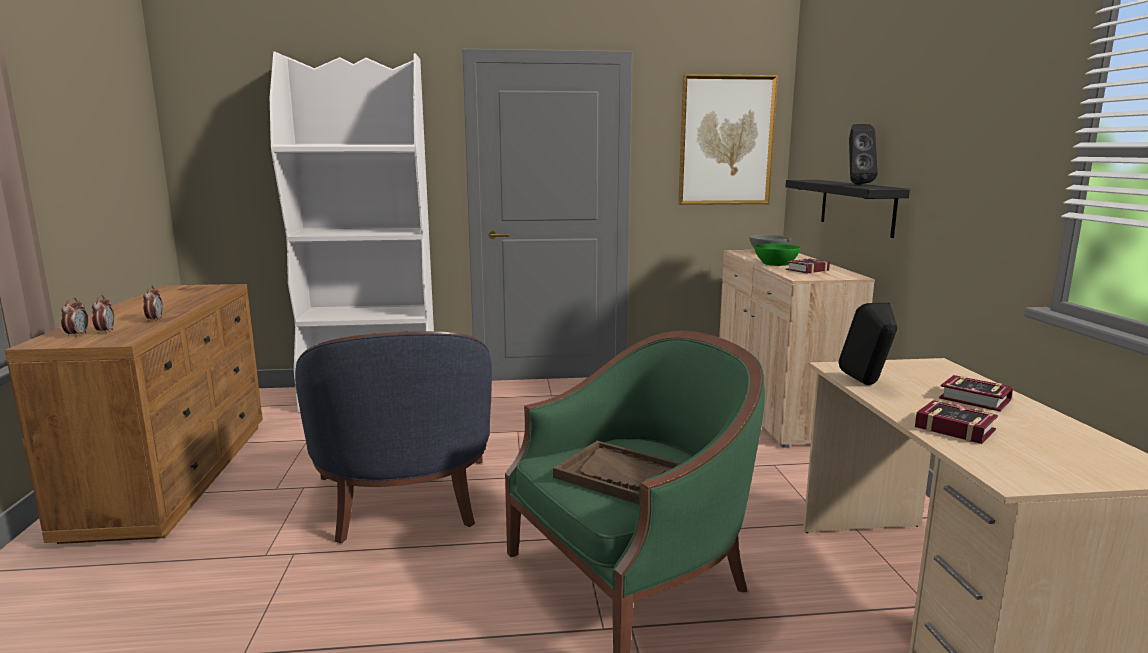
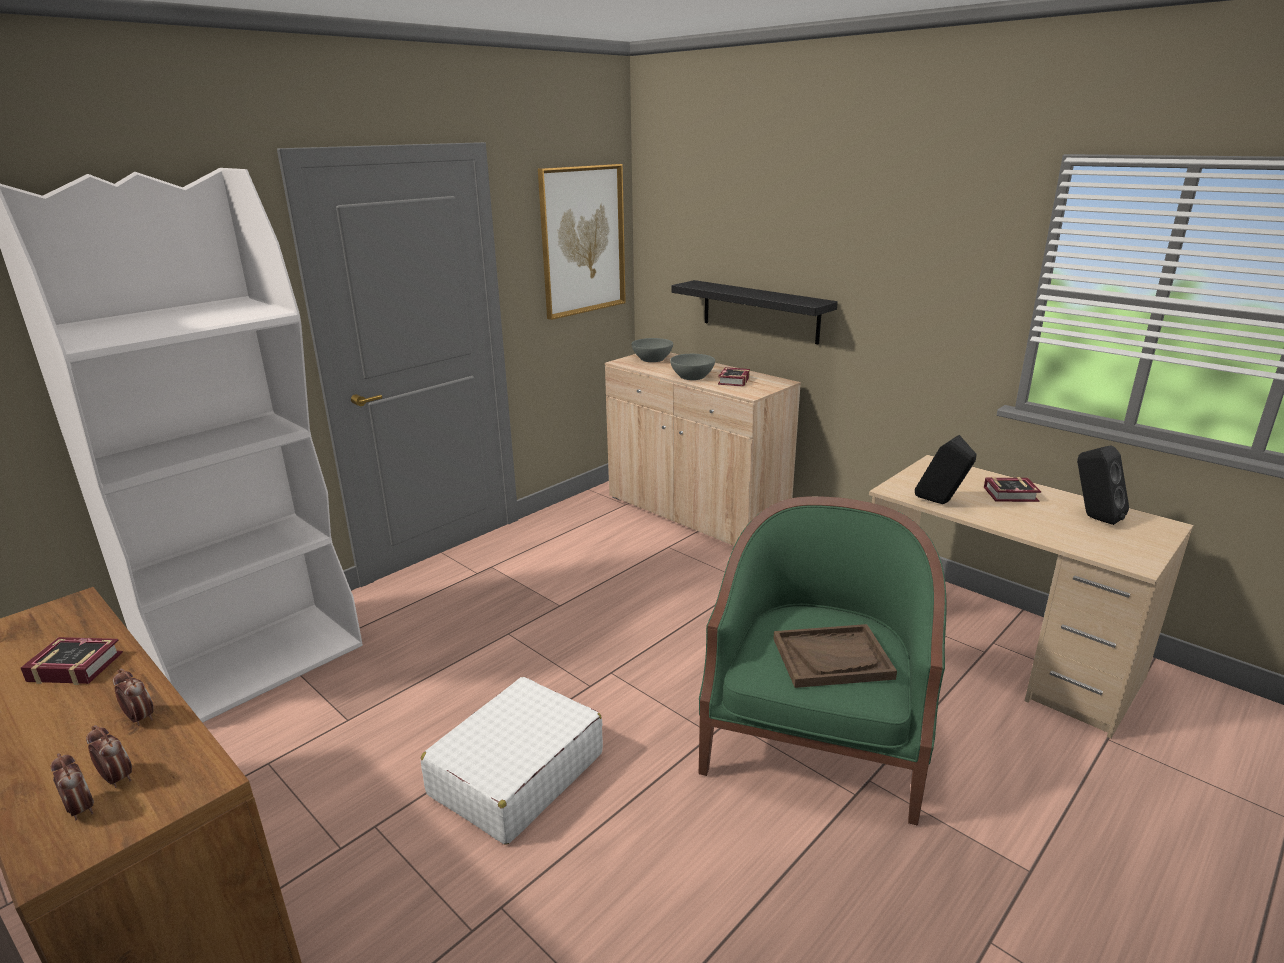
camera: 40 degrees left, 10 degrees up
blue armchair [295,331,492,543] -> white suitcase [421,677,603,845]
green bowl [754,244,800,266] -> grey bowl [670,354,715,380]
black speaker [849,124,878,185] -> black speaker moved to [1077,445,1129,525]
book [915,400,998,444] -> book moved to [21,637,123,685]

